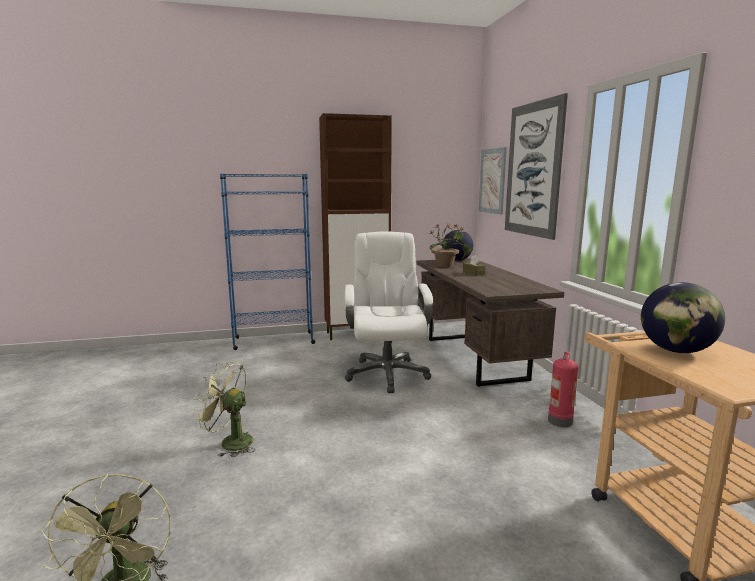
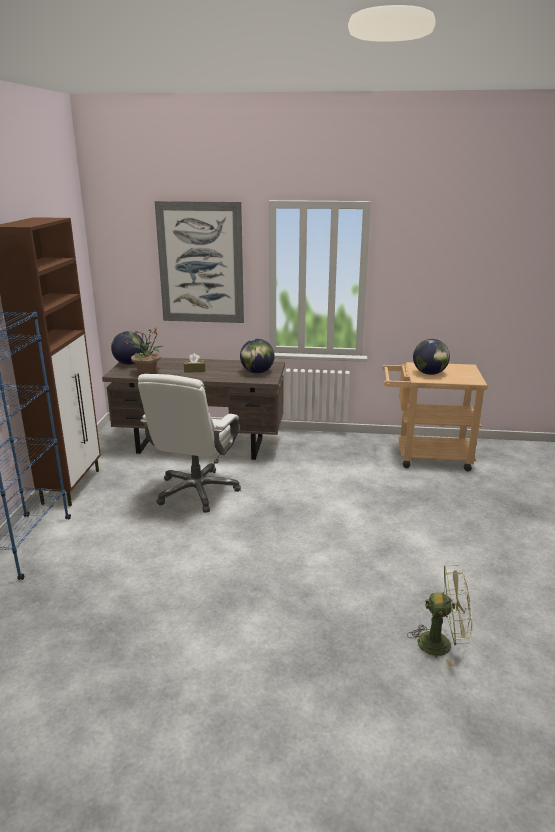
camera: 70 degrees left, 10 degrees up
green fan [193,361,256,457] -> none
white office chair [345,231,433,393] -> white office chair turned 90 degrees counterclockwise [138,374,241,513]
picture [479,147,507,215] -> none
fire extinguisher [548,351,578,427] -> none
none -> globe [240,339,275,373]

